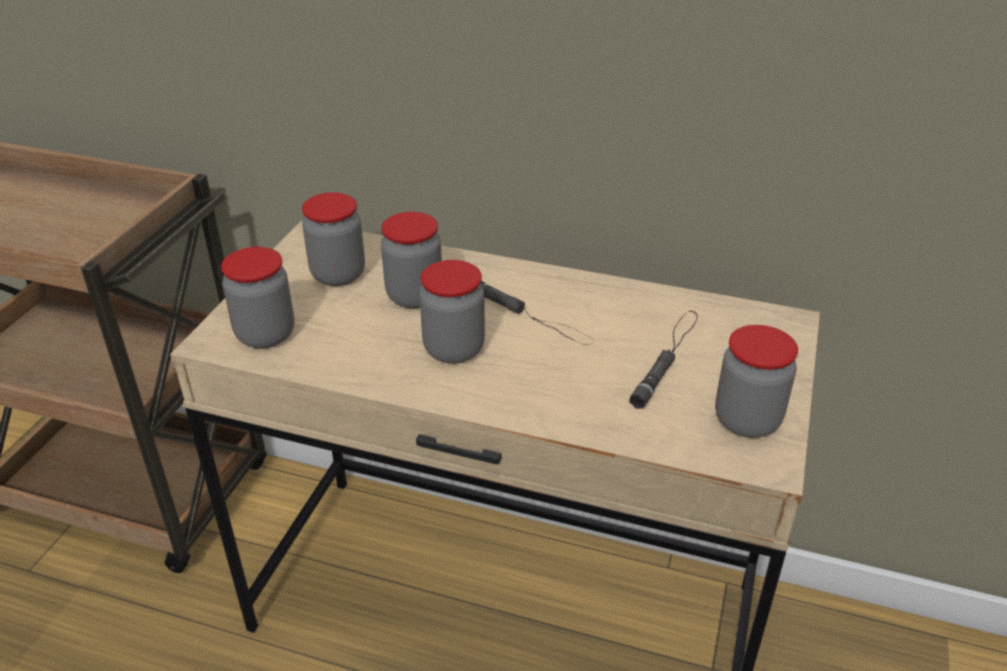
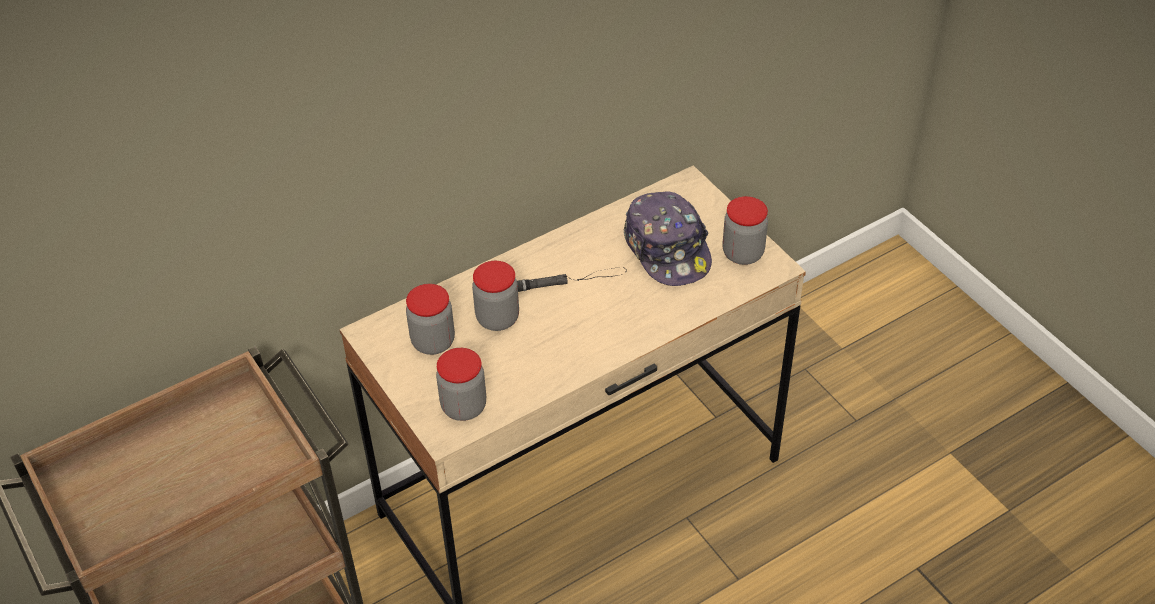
camera: 50 degrees left, 10 degrees up
jar [419,260,485,364] -> none
black flashlight [629,311,698,409] -> cap [624,191,712,286]

